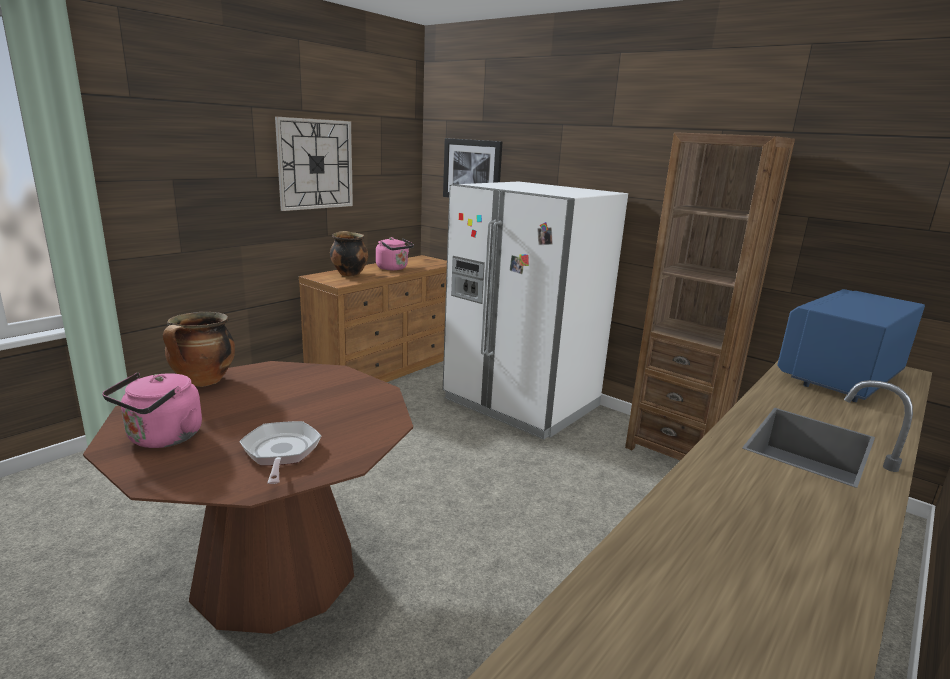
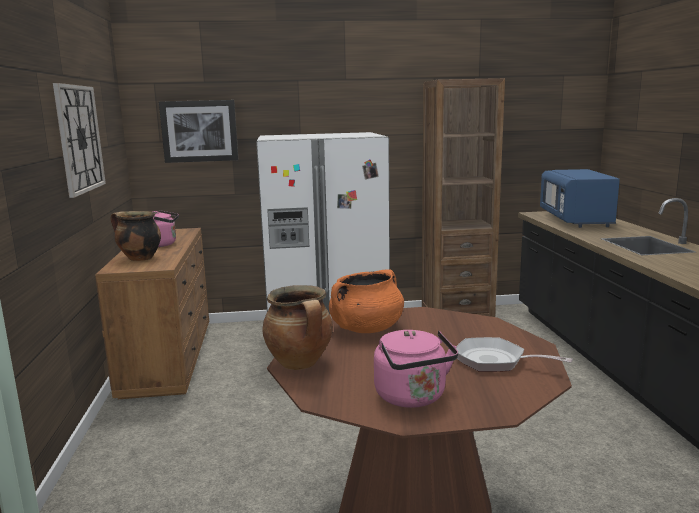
camera: 45 degrees left, 5 degrees down
none -> orange cooking pot [329,269,404,333]

